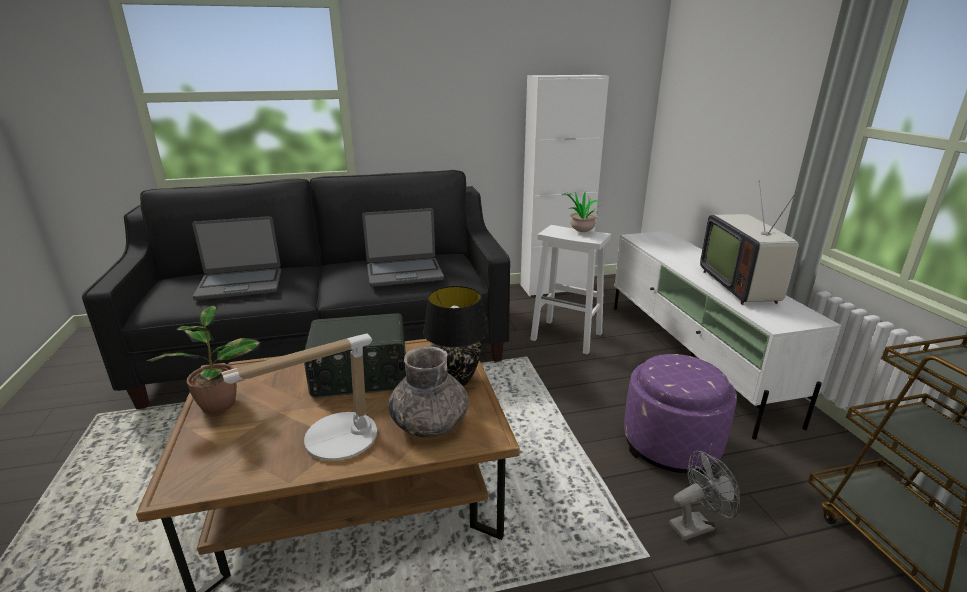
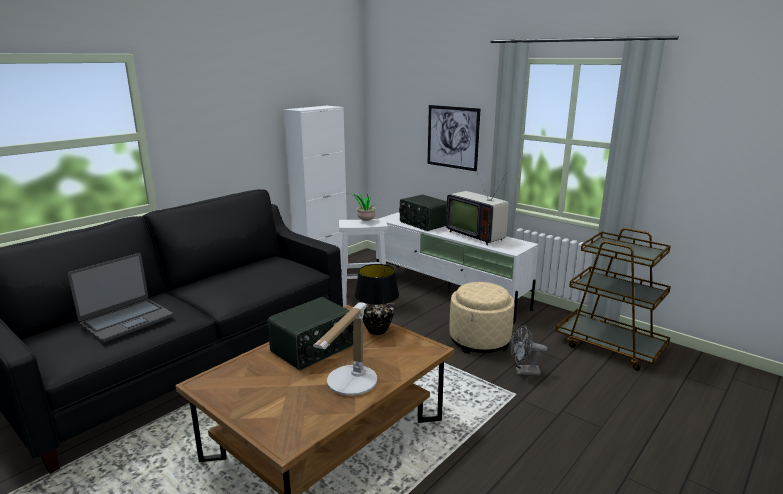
camera: 35 degrees left, 5 degrees down
potted plant [147,305,260,414] -> none
laptop [362,208,444,287] -> none
grey vase [389,346,469,437] -> none
purple ottoman [624,354,737,475] -> beige ottoman [450,282,515,354]
grey fan [669,451,740,541] -> grey fan turned 120 degrees counterclockwise [510,325,547,375]
none -> radio [399,195,447,231]
none -> picture [427,105,481,171]

